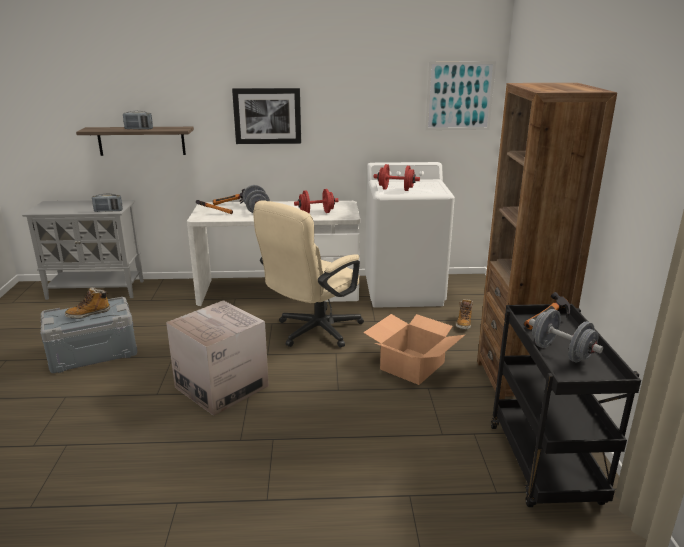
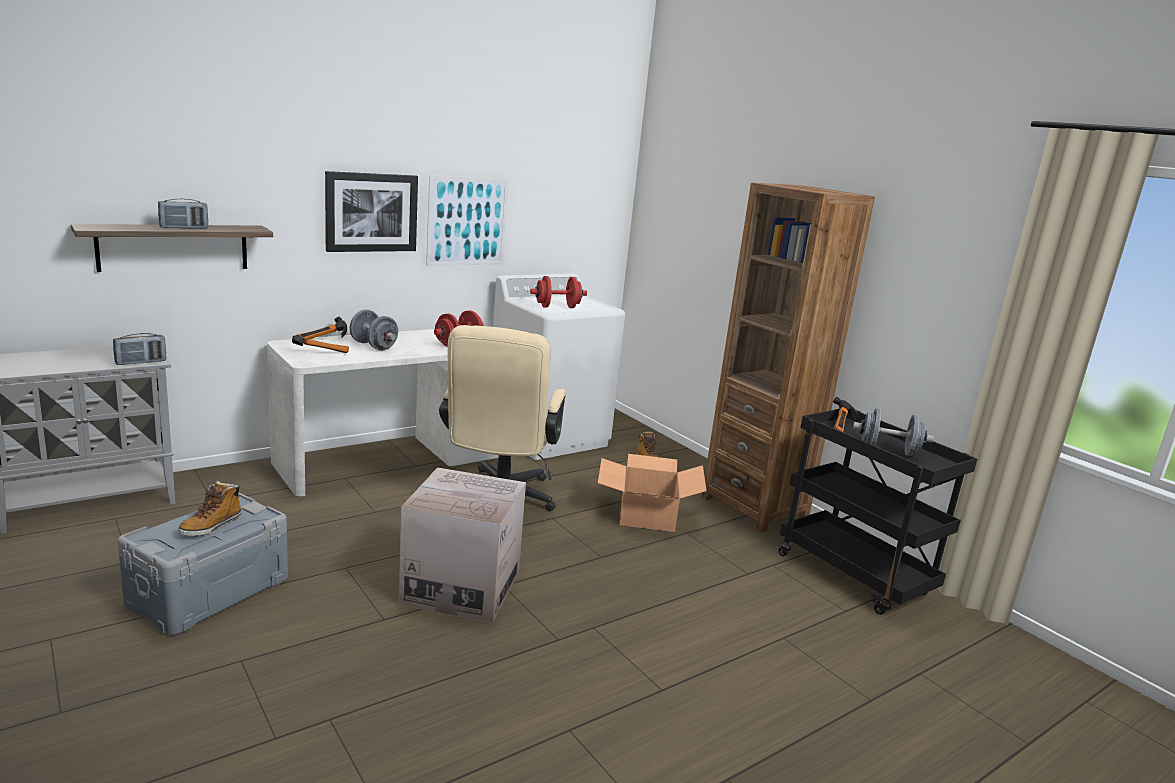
camera: 35 degrees left, 5 degrees down
picture [425,61,496,130] -> picture moved to [426,176,509,266]

